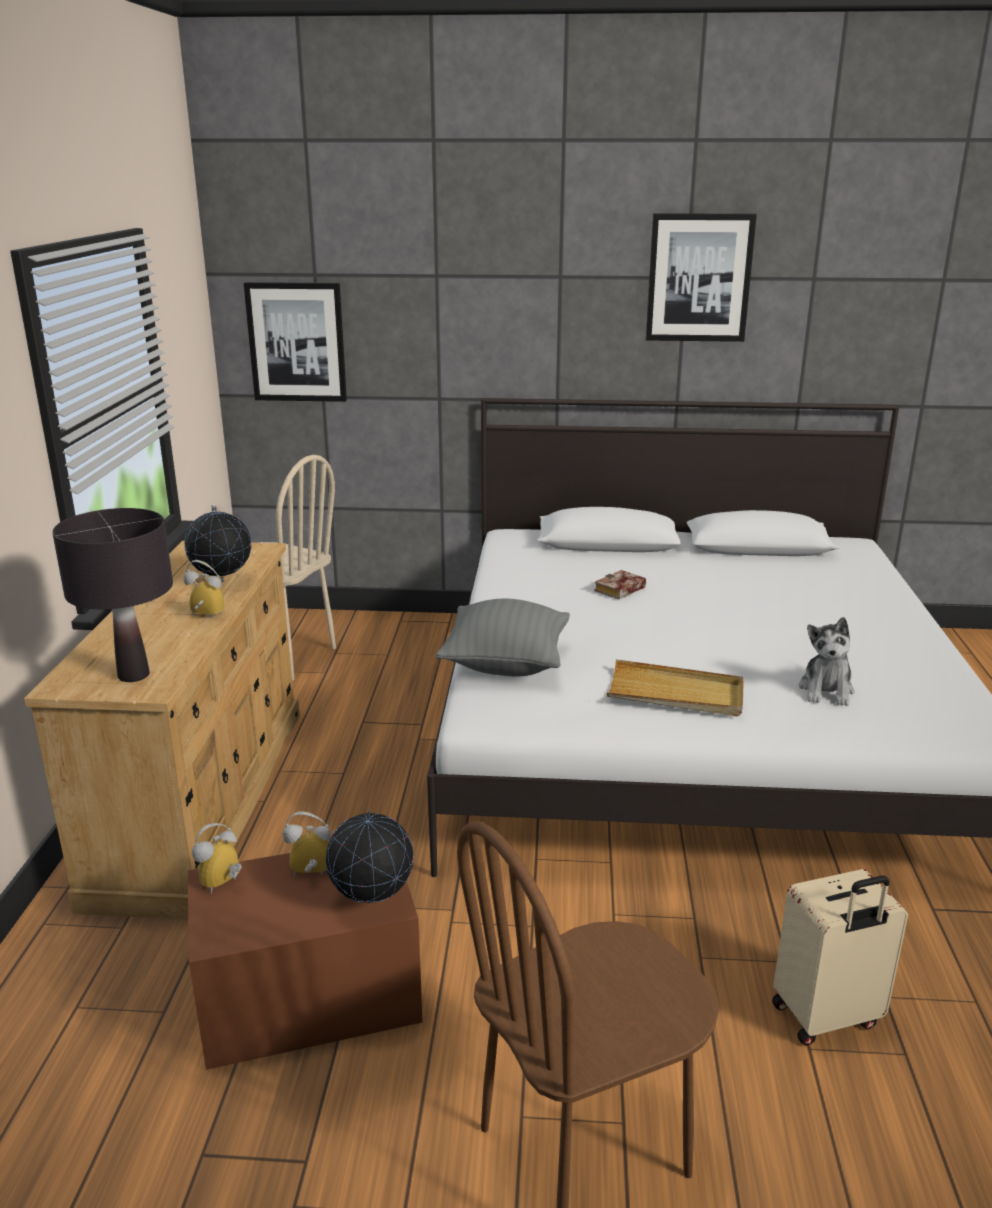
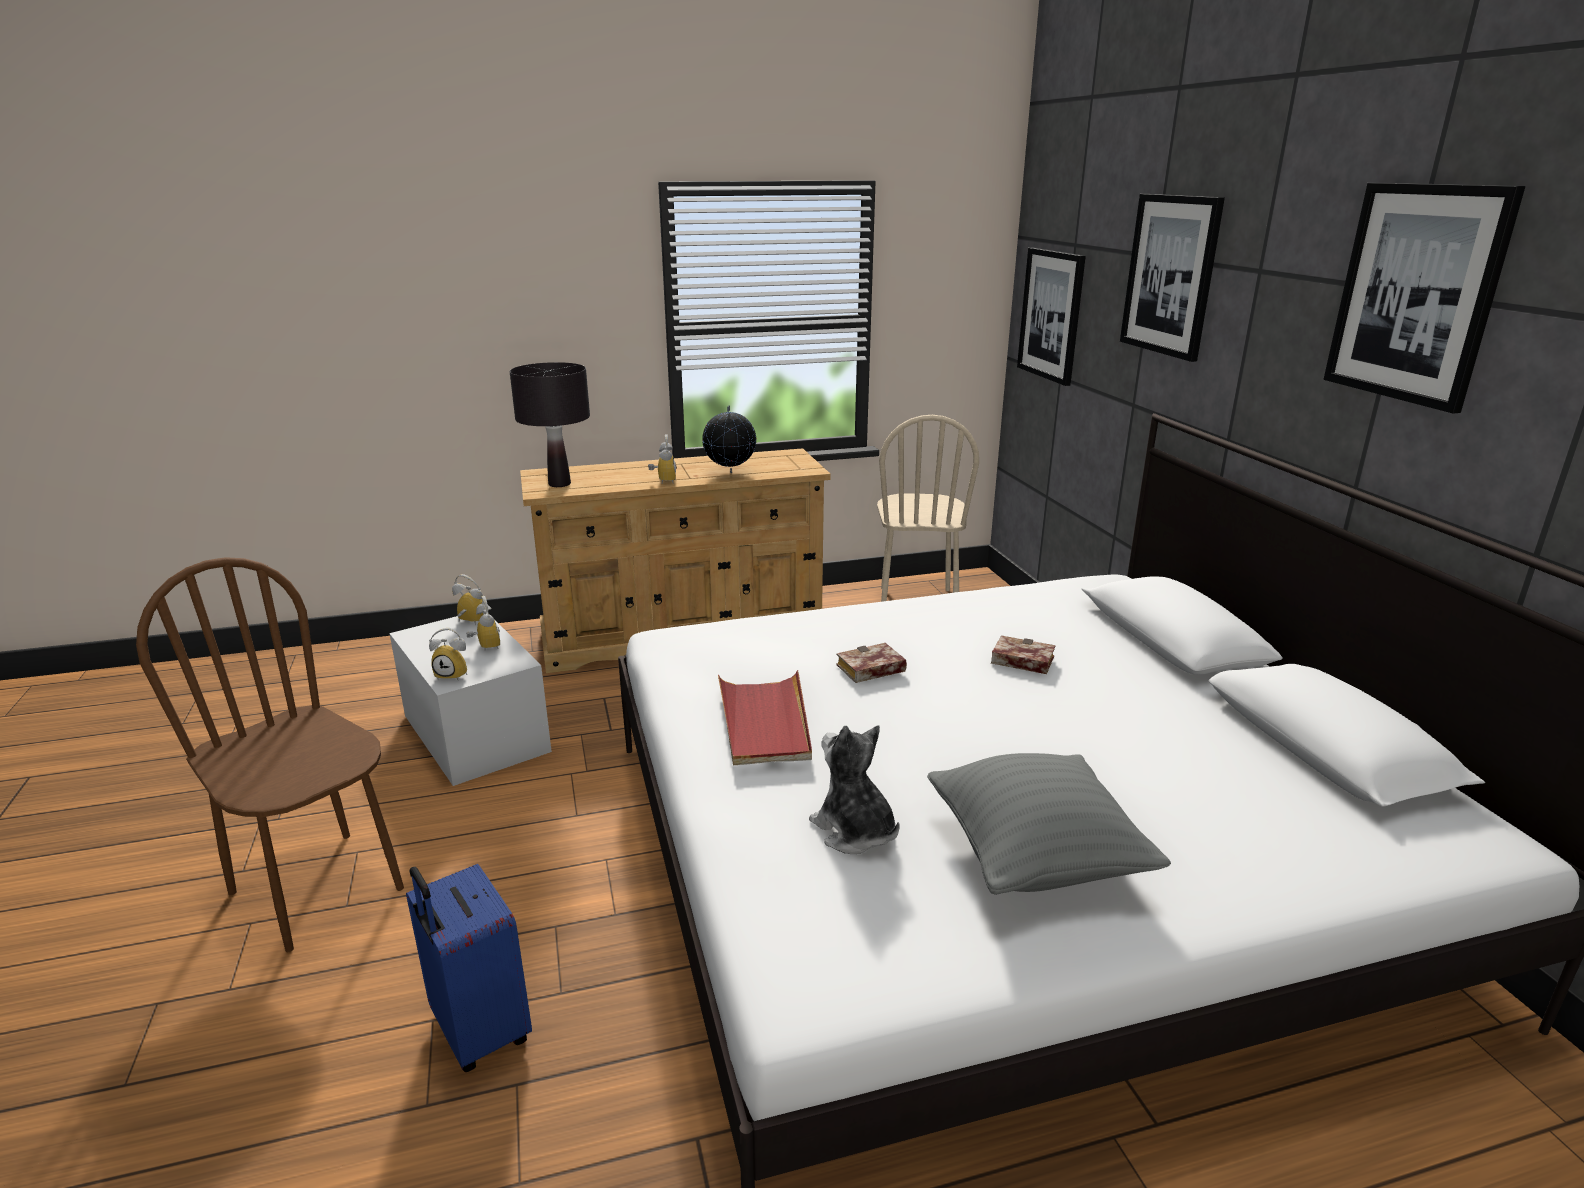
camera: 70 degrees right, 0 degrees up
brown storage box [188,853,423,1070] -> white storage box [389,613,552,786]
globe [326,810,414,904] -> alarm clock [429,628,467,681]
grey pillow [436,599,570,676] -> grey pillow moved to [927,753,1171,895]
beige tray [607,659,743,716] -> red tray [718,670,812,765]
beige suitcase [772,869,908,1046] -> blue suitcase [406,864,532,1072]
plush toy [799,617,854,706] -> plush toy turned 60 degrees clockwise [809,725,900,854]
none -> book [836,643,907,683]
none -> picture [1120,194,1225,362]

